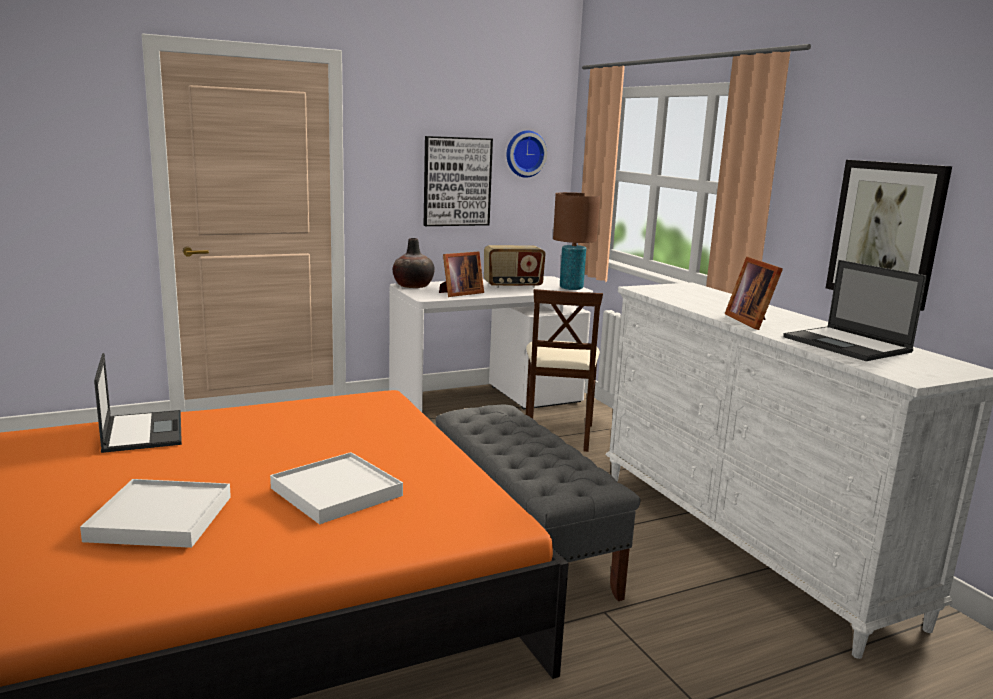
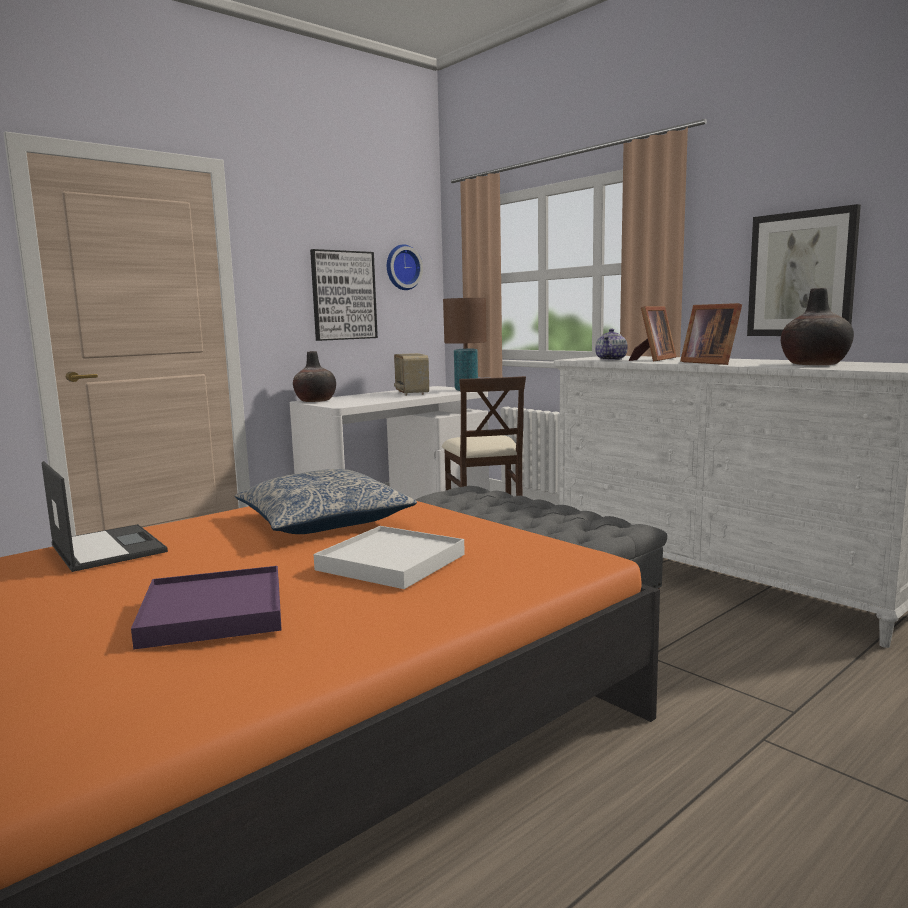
camera: 15 degrees left, 5 degrees down
white tray [80,479,231,548] -> purple tray [131,566,282,649]
picture frame [439,251,484,297] -> picture frame moved to [628,306,676,362]
radio [484,245,546,288] -> radio turned 105 degrees clockwise [394,353,429,396]
laptop [783,260,927,361] -> vase [781,288,854,365]
none -> pillow [235,469,417,534]
none -> teapot [595,329,628,360]

